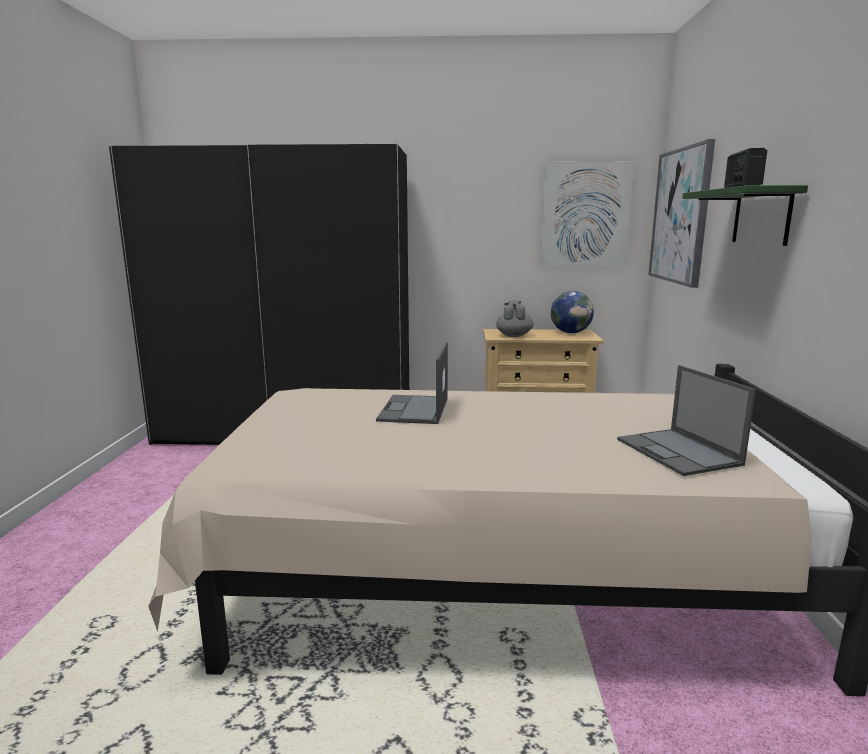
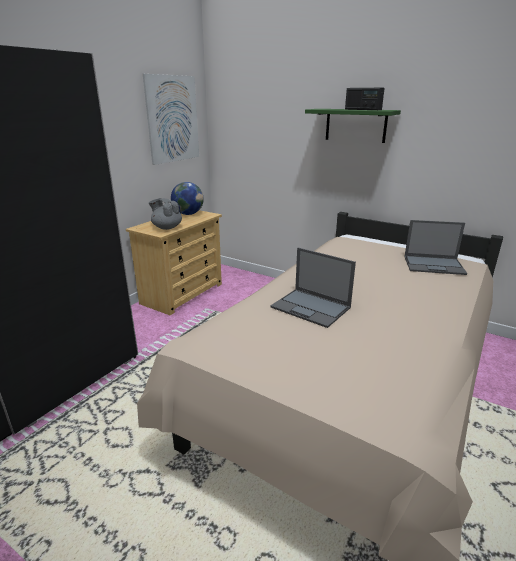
camera: 60 degrees left, 10 degrees up
picture [648,139,715,288] -> none

